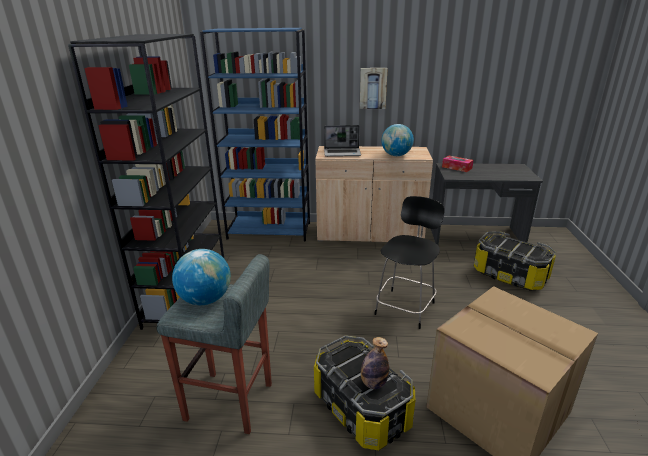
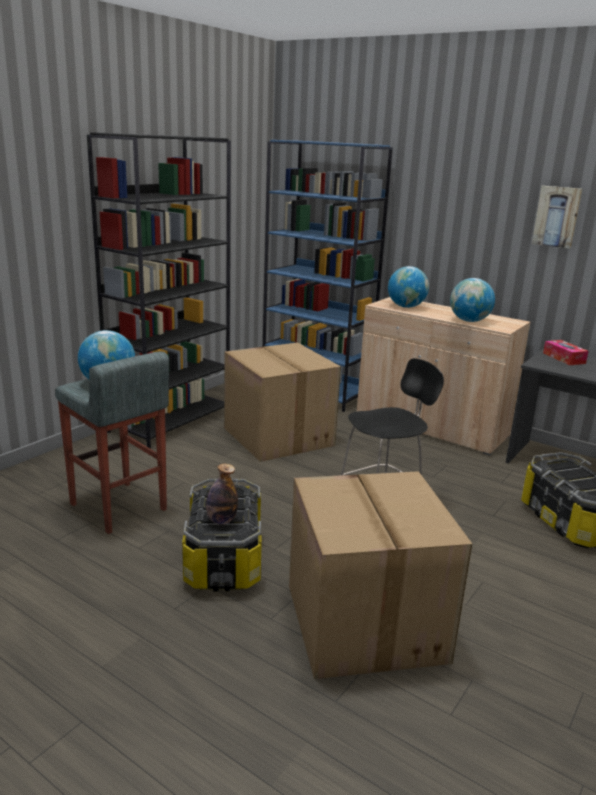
camera: 30 degrees right, 5 degrees down
laptop [324,125,361,157] -> globe [388,266,429,308]
picture [360,68,388,109] -> picture moved to [532,186,583,249]
none -> cardboard box [224,343,341,462]

